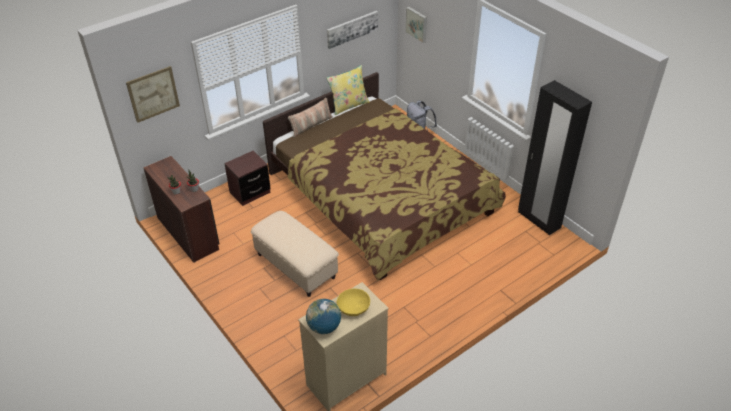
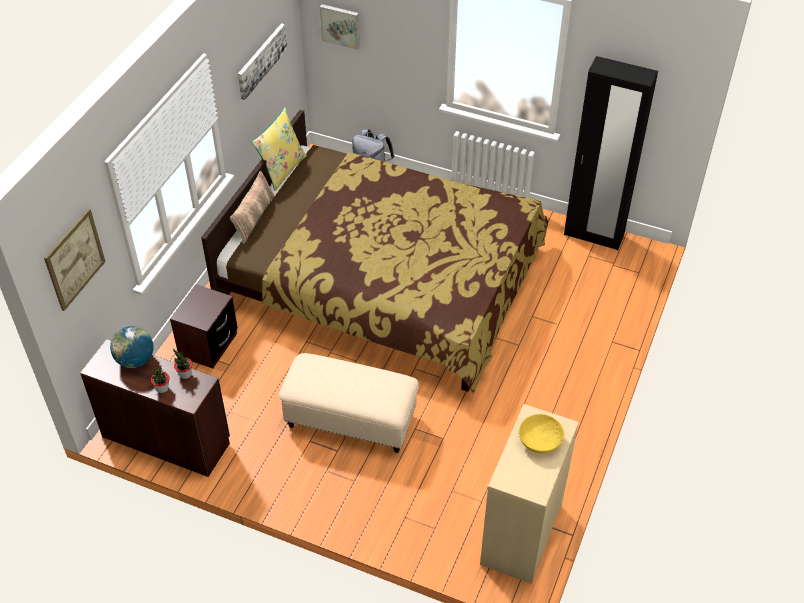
camera: 30 degrees left, 5 degrees up
globe [306,299,341,334] -> globe moved to [110,326,154,368]

